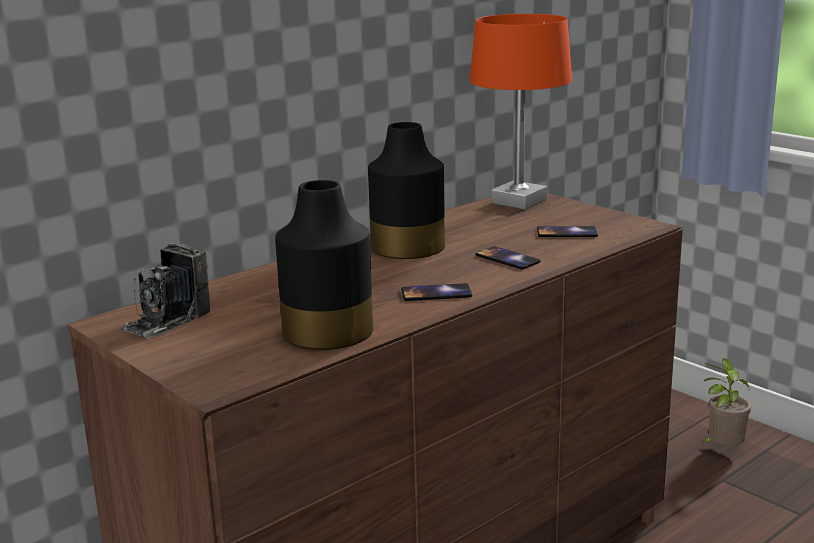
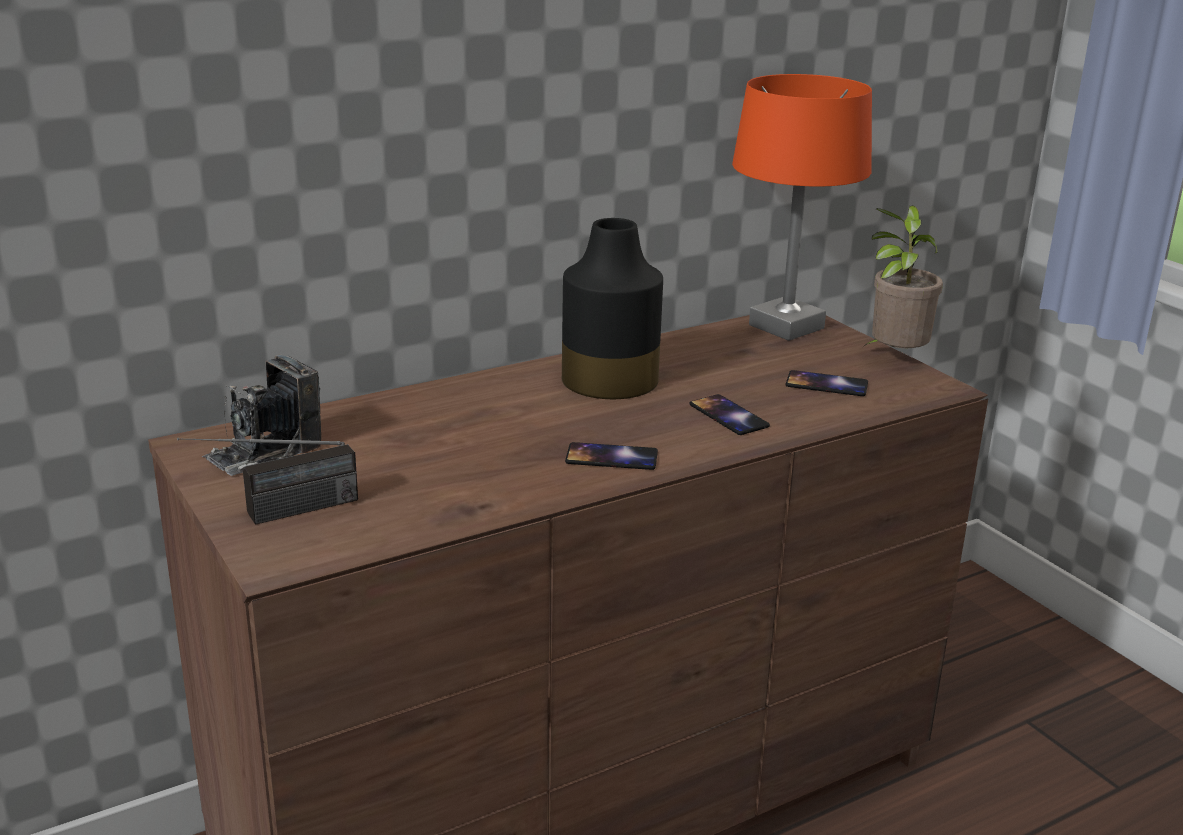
camera: 10 degrees right, 5 degrees up
black vase [275,180,373,350] -> none
potted plant [701,358,751,446] -> potted plant moved to [863,205,943,348]
none -> radio [177,438,358,525]

